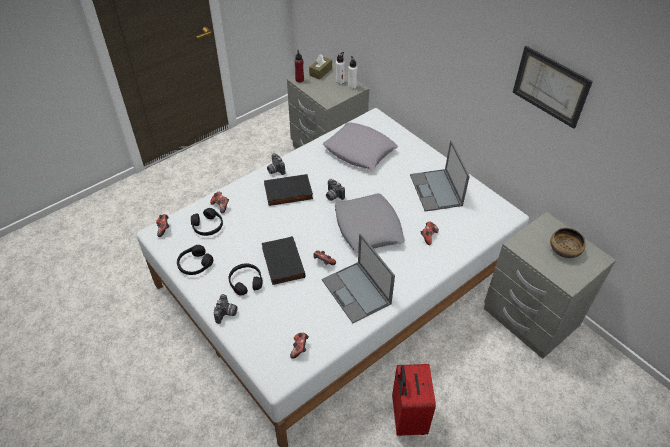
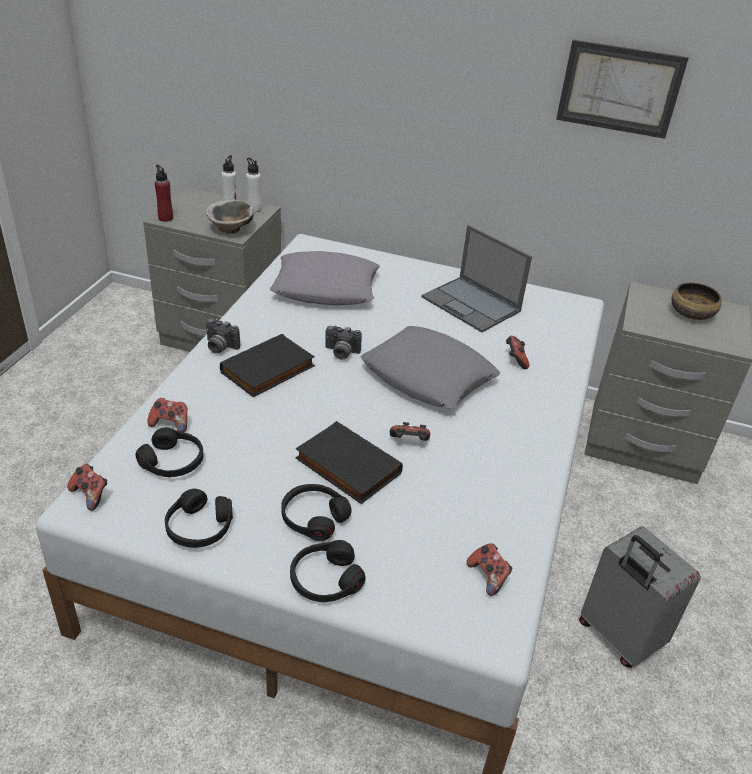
camera: 35 degrees left, 10 degrees down
camera [214,294,238,324] -> black headphones [290,540,365,602]
brown tissue box [309,54,332,80] -> none
laptop [322,233,395,323] -> none
red suitcase [392,364,436,436] -> grey suitcase [579,526,701,668]
none -> bowl [205,200,253,234]

